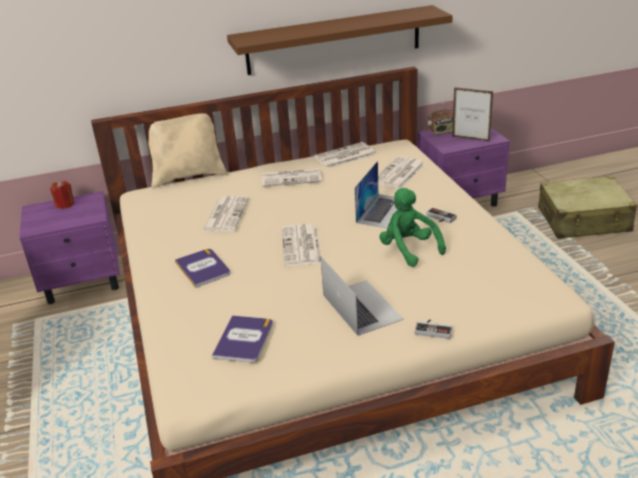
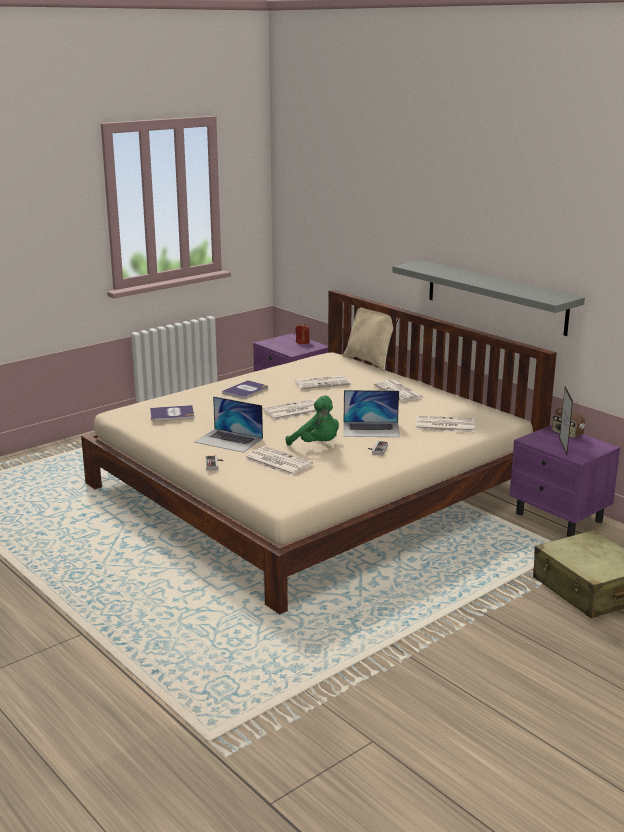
camera: 65 degrees right, 10 degrees down
brown shelf [227,5,453,75] -> grey shelf [392,260,585,336]
newspaper [314,142,376,169] -> newspaper moved to [244,446,313,476]
laptop [321,257,404,336] -> laptop turned 75 degrees clockwise [195,396,263,453]
green plush toy [379,188,446,267] -> green plush toy turned 90 degrees clockwise [286,395,339,446]

